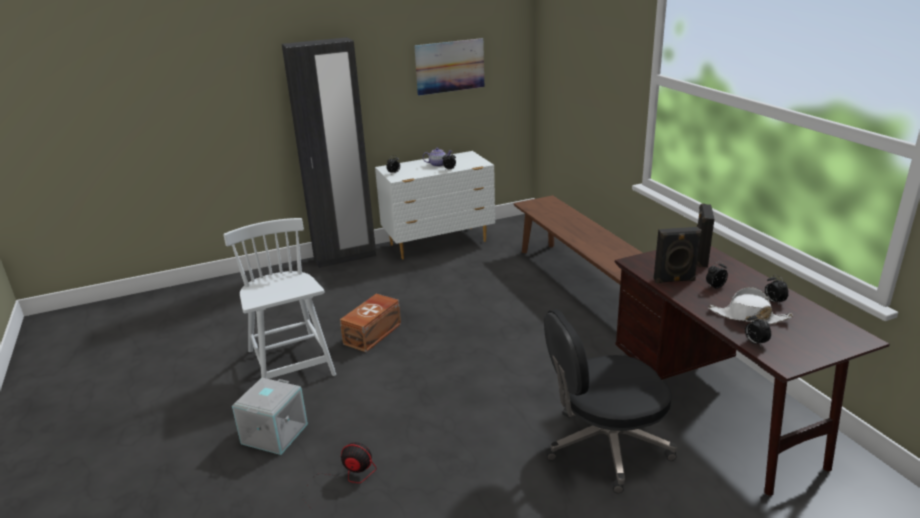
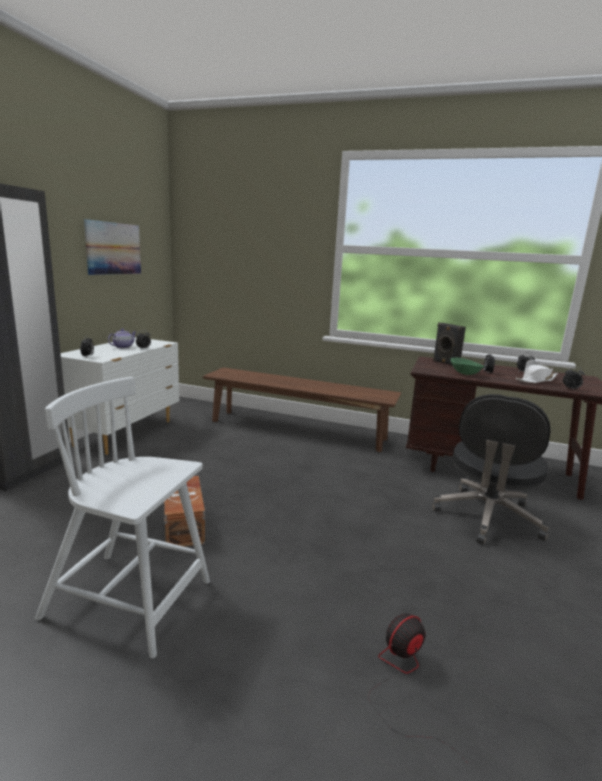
camera: 50 degrees left, 10 degrees down
grey storage box [232,378,308,455] -> none
black speaker [654,227,702,283] -> green bowl [451,358,484,375]

